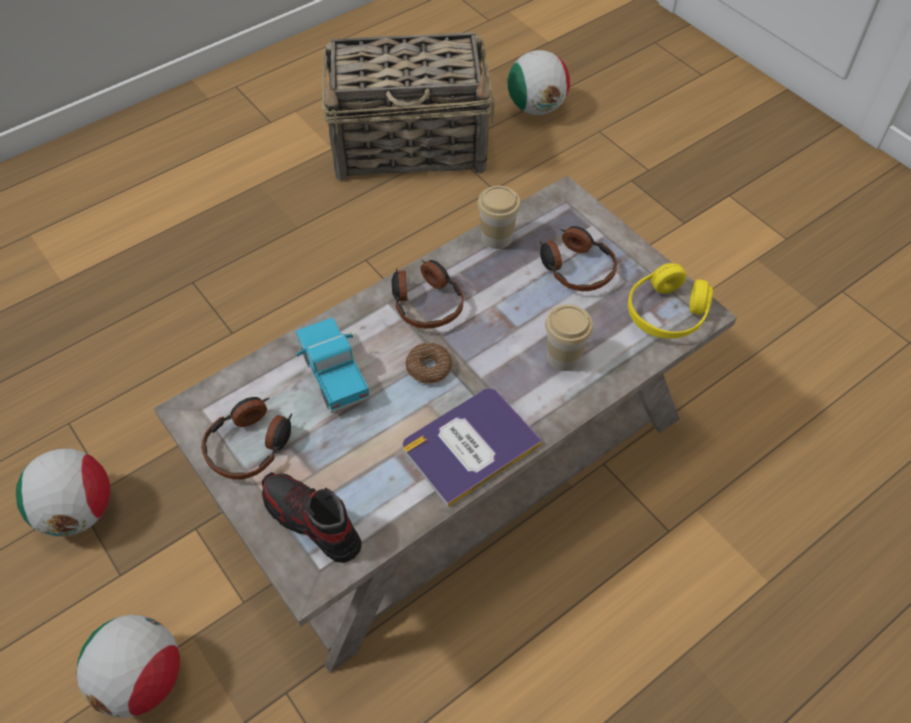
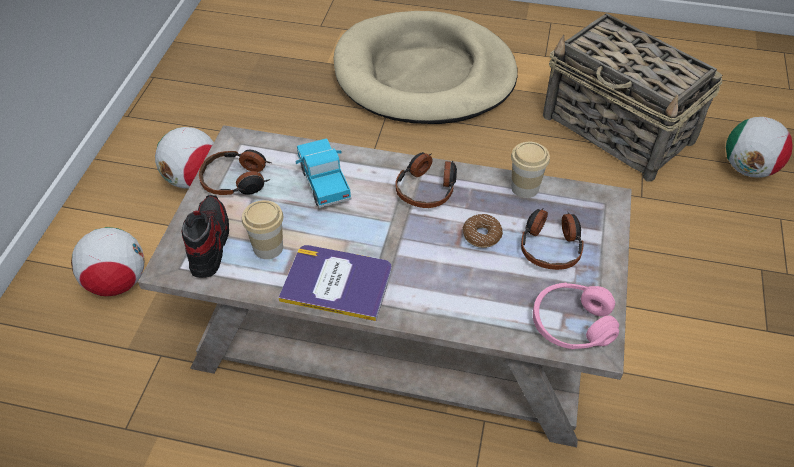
camera: 50 degrees right, 5 degrees down
toy truck [296,318,371,413] -> toy truck turned 45 degrees counterclockwise [296,139,351,208]
donut [406,343,453,384] -> donut moved to [463,214,503,248]
cup [545,304,593,371] -> cup moved to [242,200,283,259]
yellow headphones [628,263,713,339] -> pink headphones [533,282,619,349]
none -> beige dog bed [334,11,517,124]

